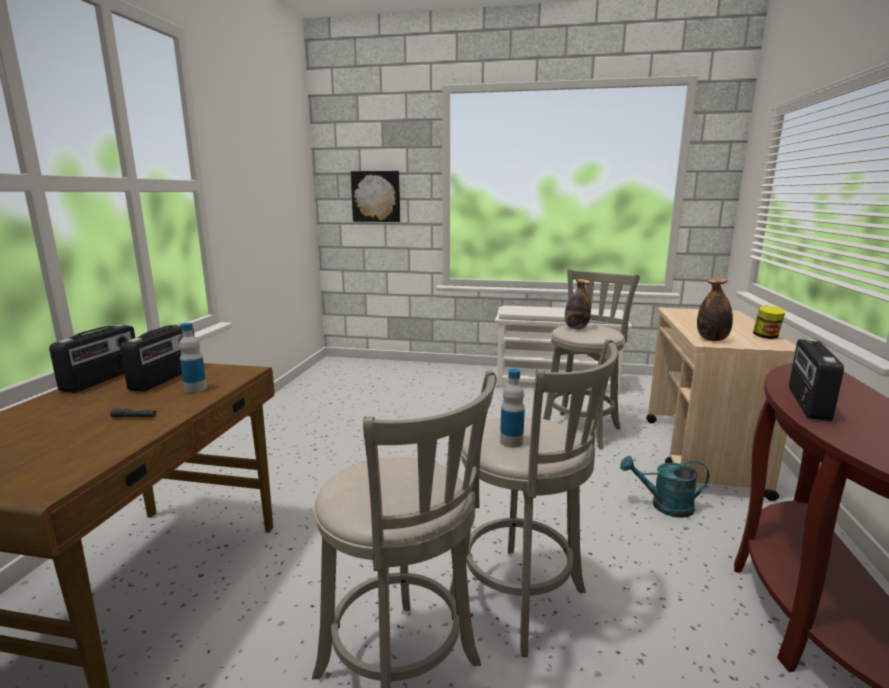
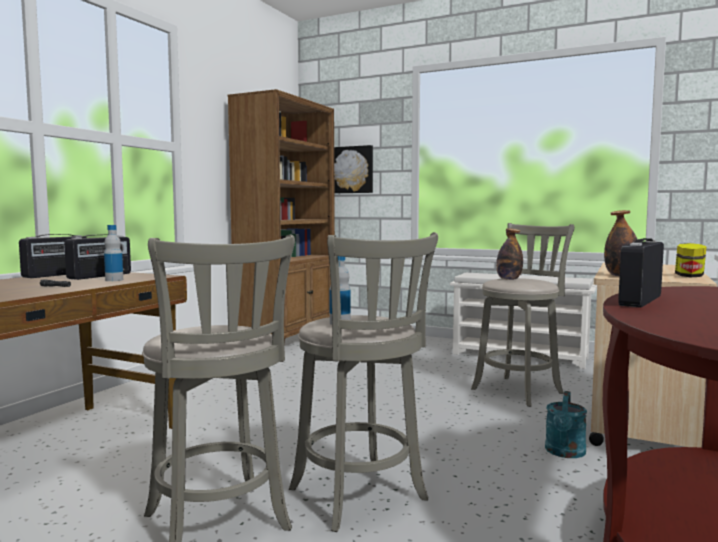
camera: 15 degrees right, 10 degrees down
turquoise watering can [620,456,709,518] -> turquoise watering can turned 90 degrees counterclockwise [545,391,587,458]
none -> brown bookcase [228,89,335,344]

